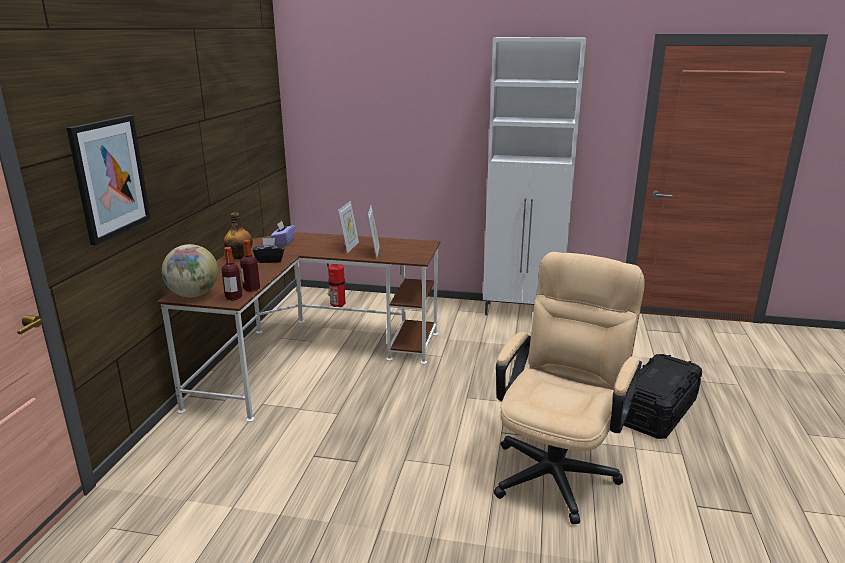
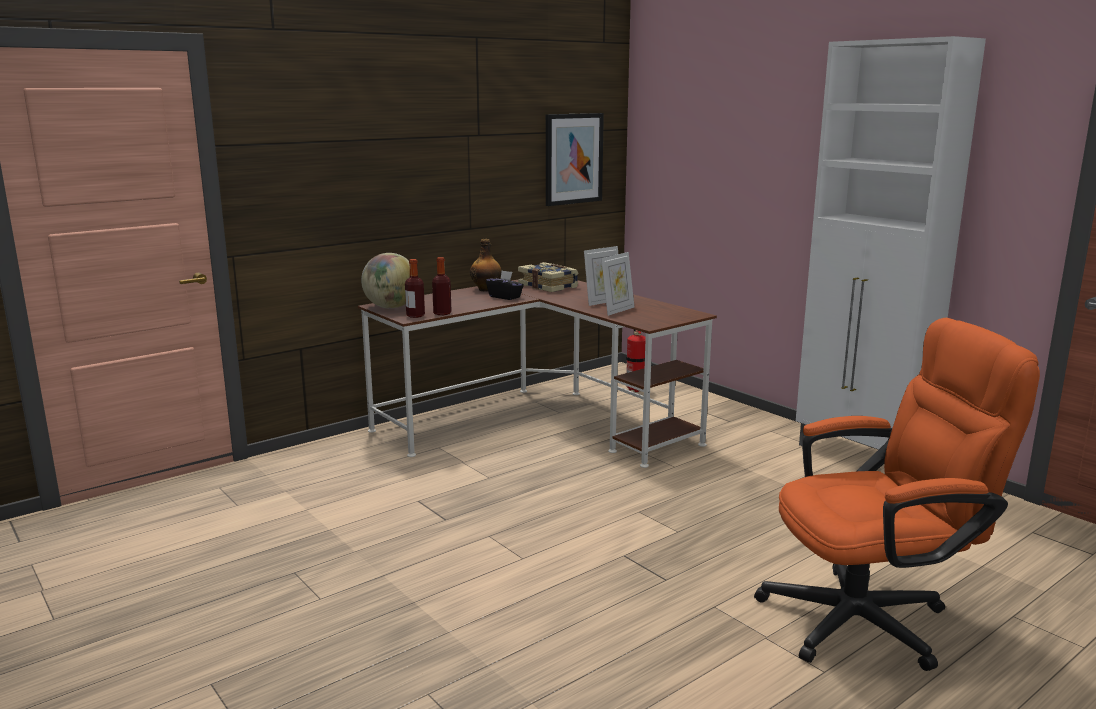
camera: 40 degrees right, 5 degrees down
picture [67,115,151,245] -> picture moved to [546,113,604,206]
purple tissue box [271,221,295,246] -> book [518,262,579,292]
beige office chair [494,252,645,524] -> none
black storage box [624,354,702,439] -> orange office chair [754,318,1040,671]

